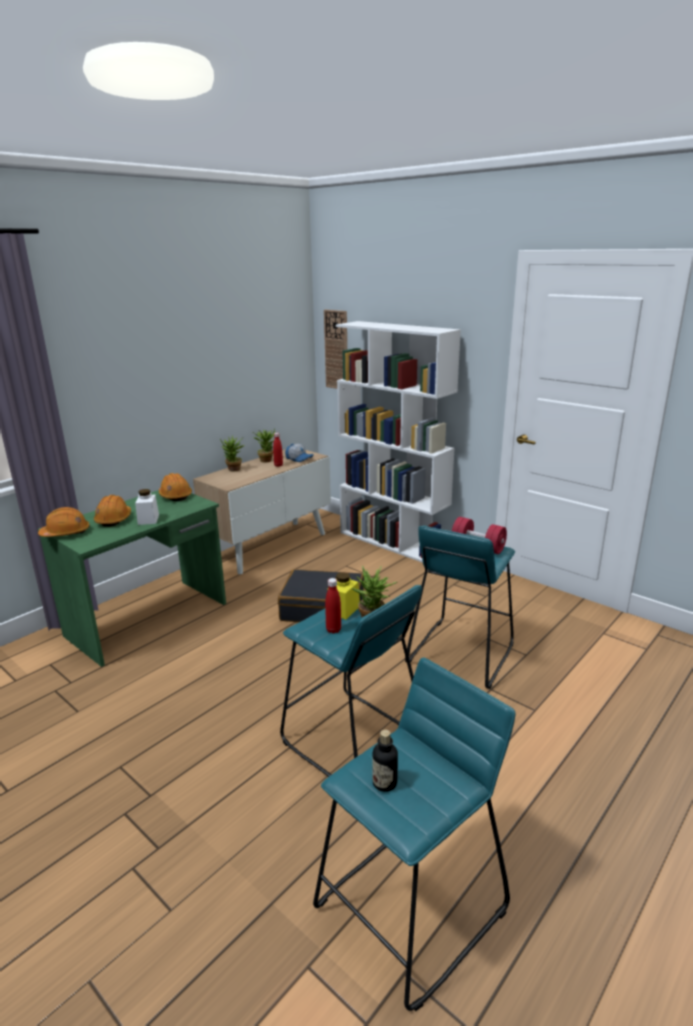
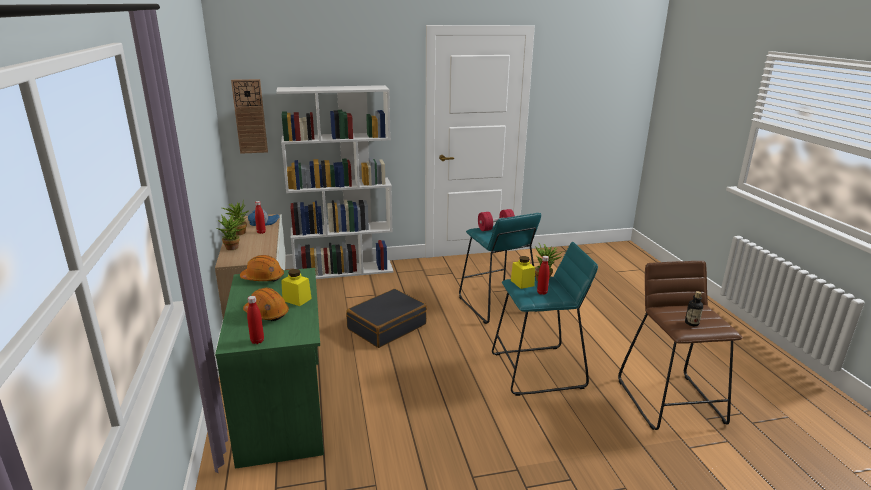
camera: 55 degrees left, 0 degrees up
orange hard hat [38,507,90,537] -> red bottle [247,296,264,344]
white jar [135,489,159,525] -> yellow jar [281,269,312,306]
turquoise stool [313,657,515,1011] -> brown stool [618,261,743,430]

